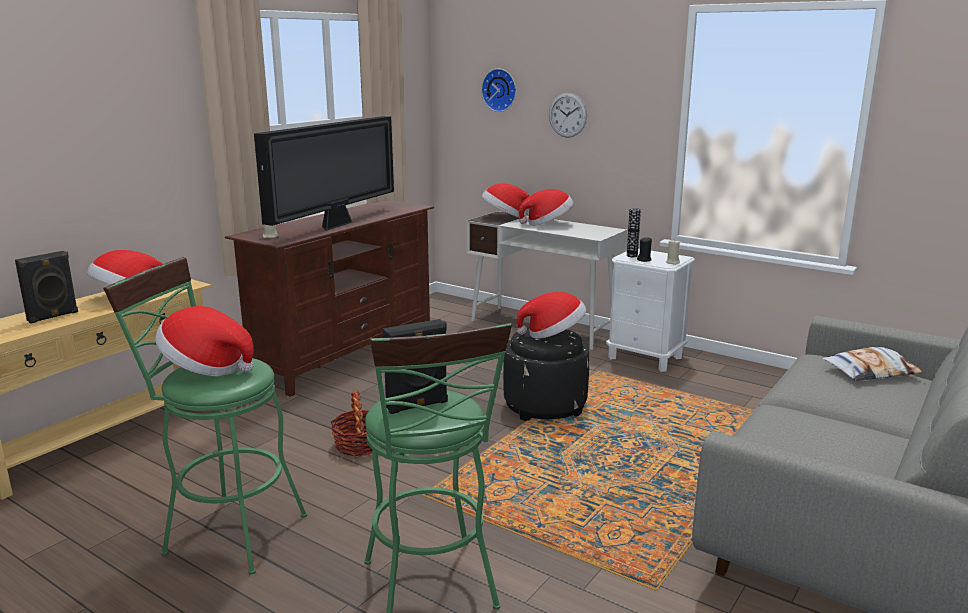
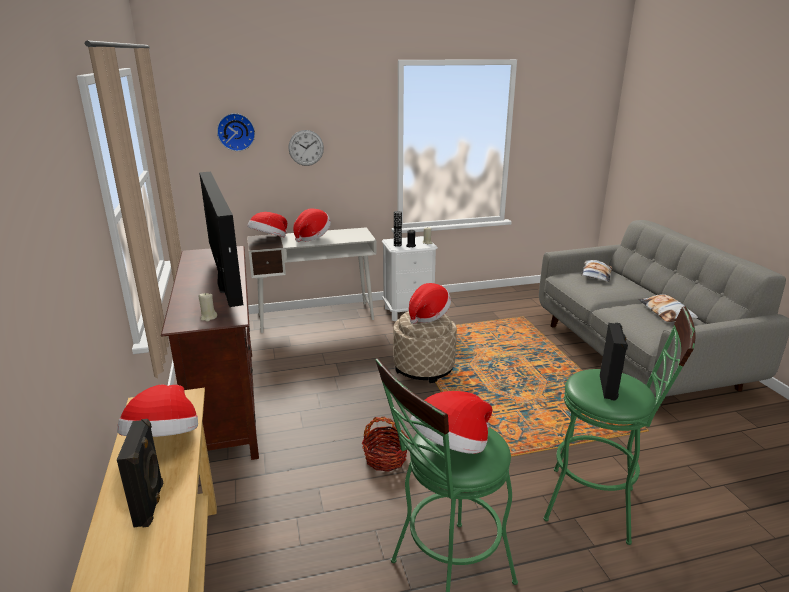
camera: 50 degrees left, 5 degrees up
black ottoman [503,328,589,421] -> beige ottoman [393,311,457,383]
none -> pillow [638,294,698,322]

